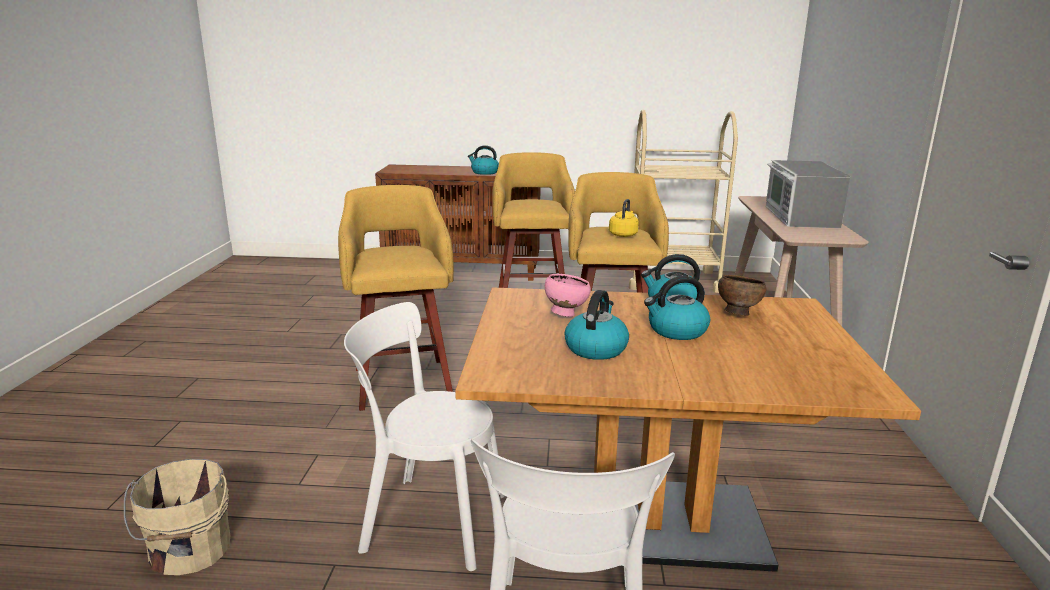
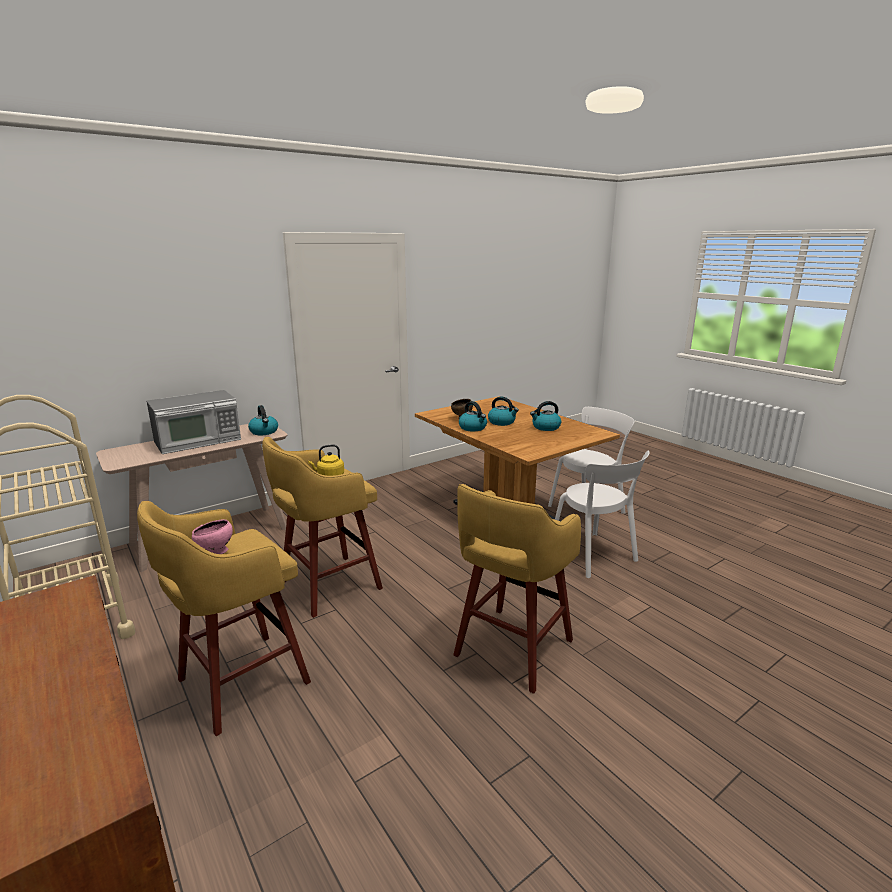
camera: 130 degrees left, 0 degrees up
beige bucket [124,459,230,575] -> none
kettle [468,145,499,175] -> kettle moved to [248,405,278,435]
pink bowl [545,273,591,317] -> pink bowl moved to [192,519,233,554]

